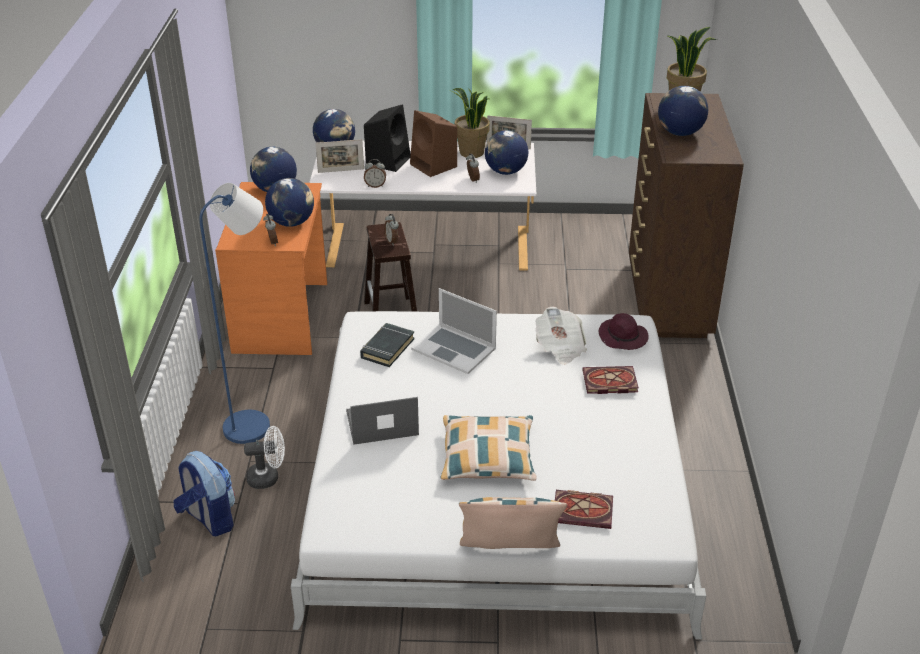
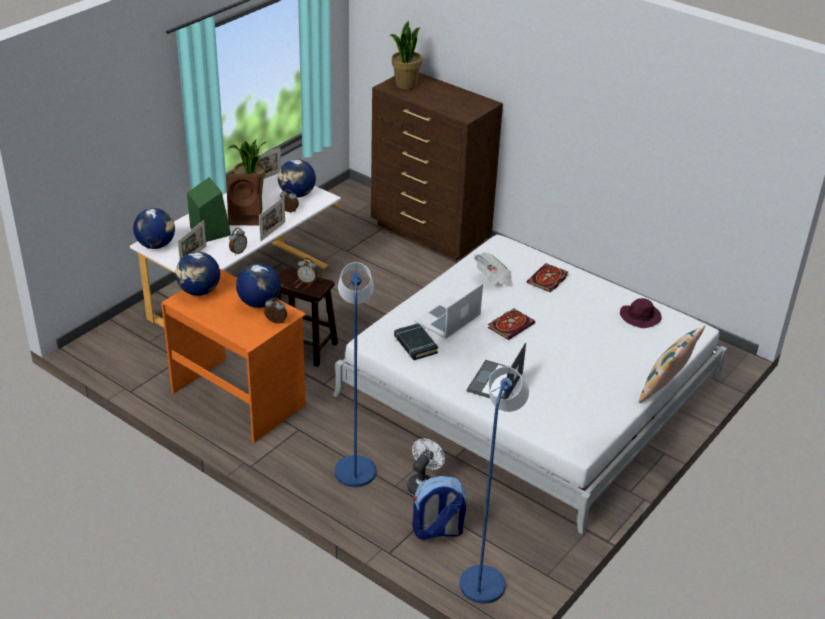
camera: 55 degrees left, 0 degrees up
black speaker [364,104,411,172] -> green speaker [187,177,231,242]
laptop [411,288,497,374] -> laptop turned 150 degrees clockwise [415,283,483,339]
pillow [441,415,537,481] -> none
book [555,490,613,529] -> book moved to [488,309,535,340]
purple hat [599,313,649,350] -> purple hat moved to [620,298,662,328]
globe [658,86,708,136] -> none
none -> picture frame [259,197,285,241]
none -> blue floor lamp [460,367,529,604]

